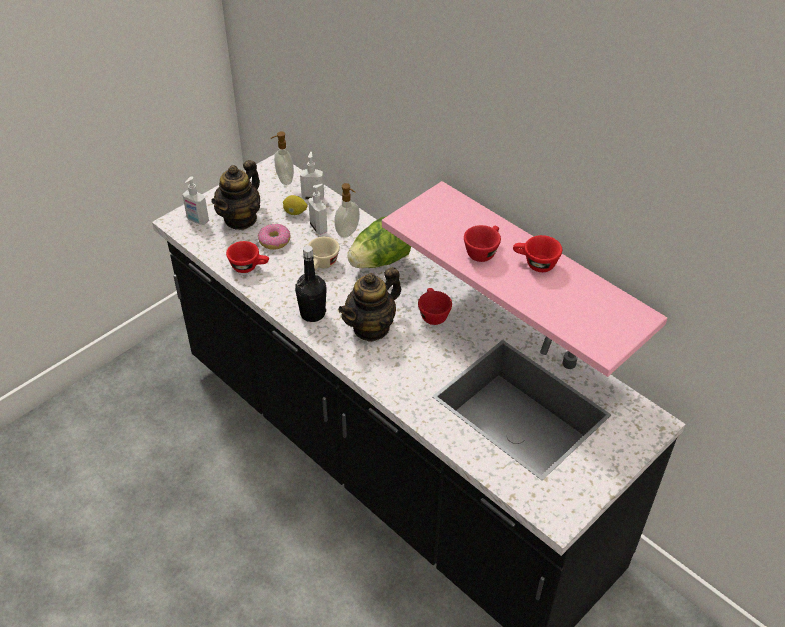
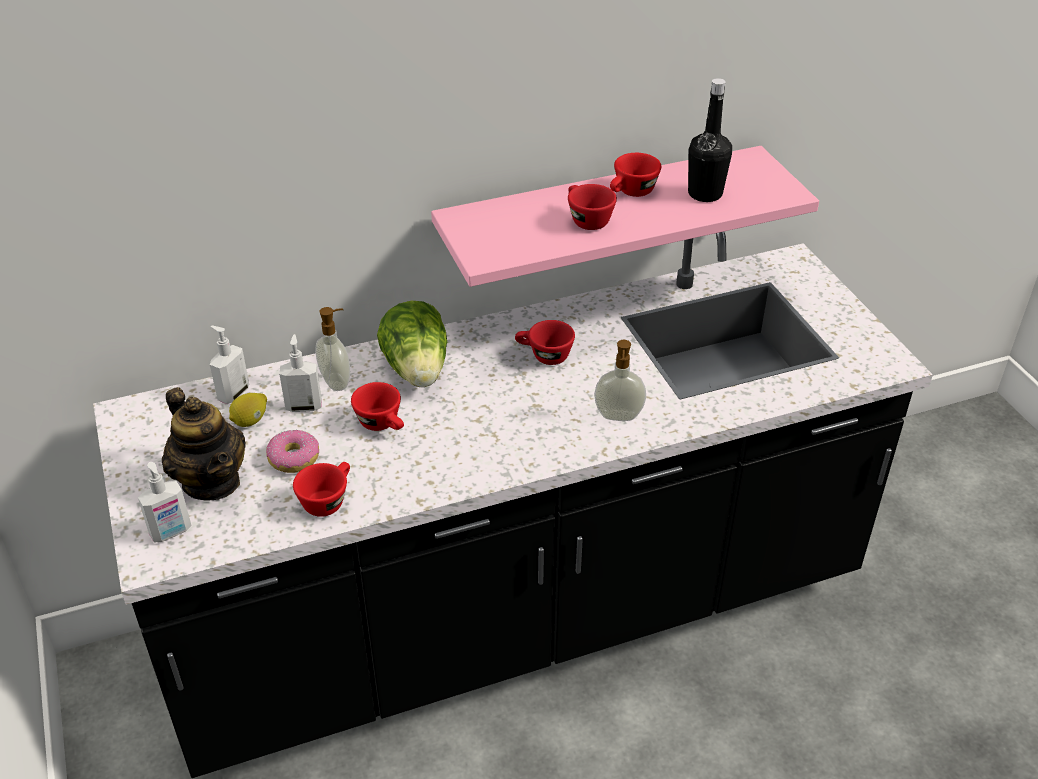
camera: 65 degrees left, 5 degrees down
soap dispenser [271,131,294,185] -> soap dispenser moved to [594,340,646,421]
black bottle [295,246,327,322] -> black bottle moved to [688,78,732,202]
beige cup [308,237,340,271] -> red cup [351,382,404,431]
teapot [338,267,401,342] -> none

